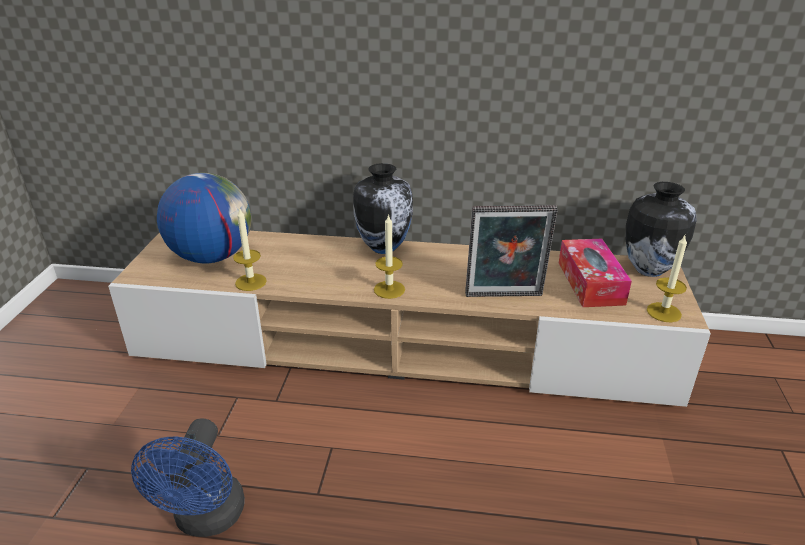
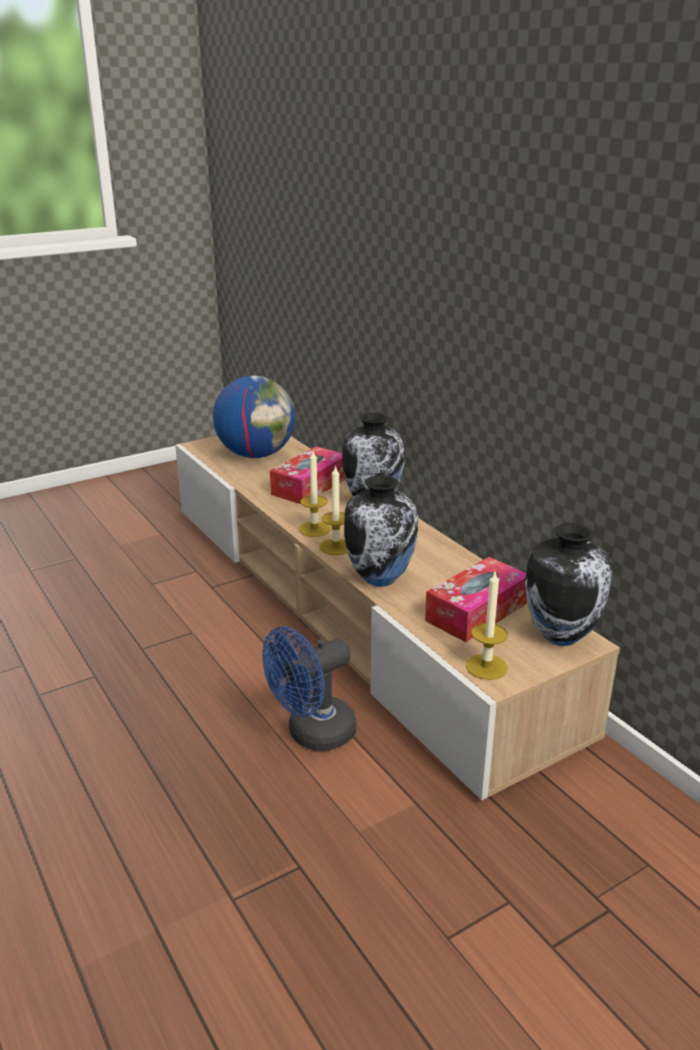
camera: 50 degrees right, 5 degrees down
blue fan [131,418,245,537] -> blue fan moved to [262,627,357,751]
candle [233,207,267,291] -> candle moved to [319,465,348,555]
picture frame [465,205,558,297] -> vase [344,475,418,587]
none -> tissue box [270,446,345,504]

